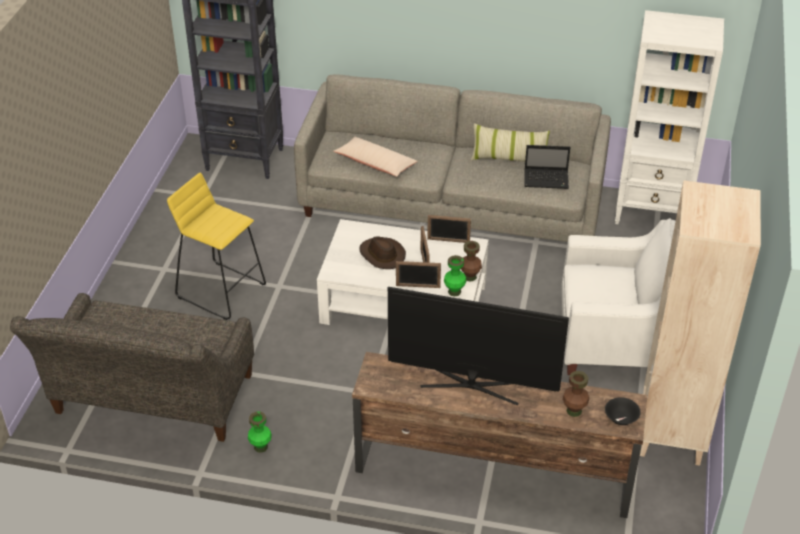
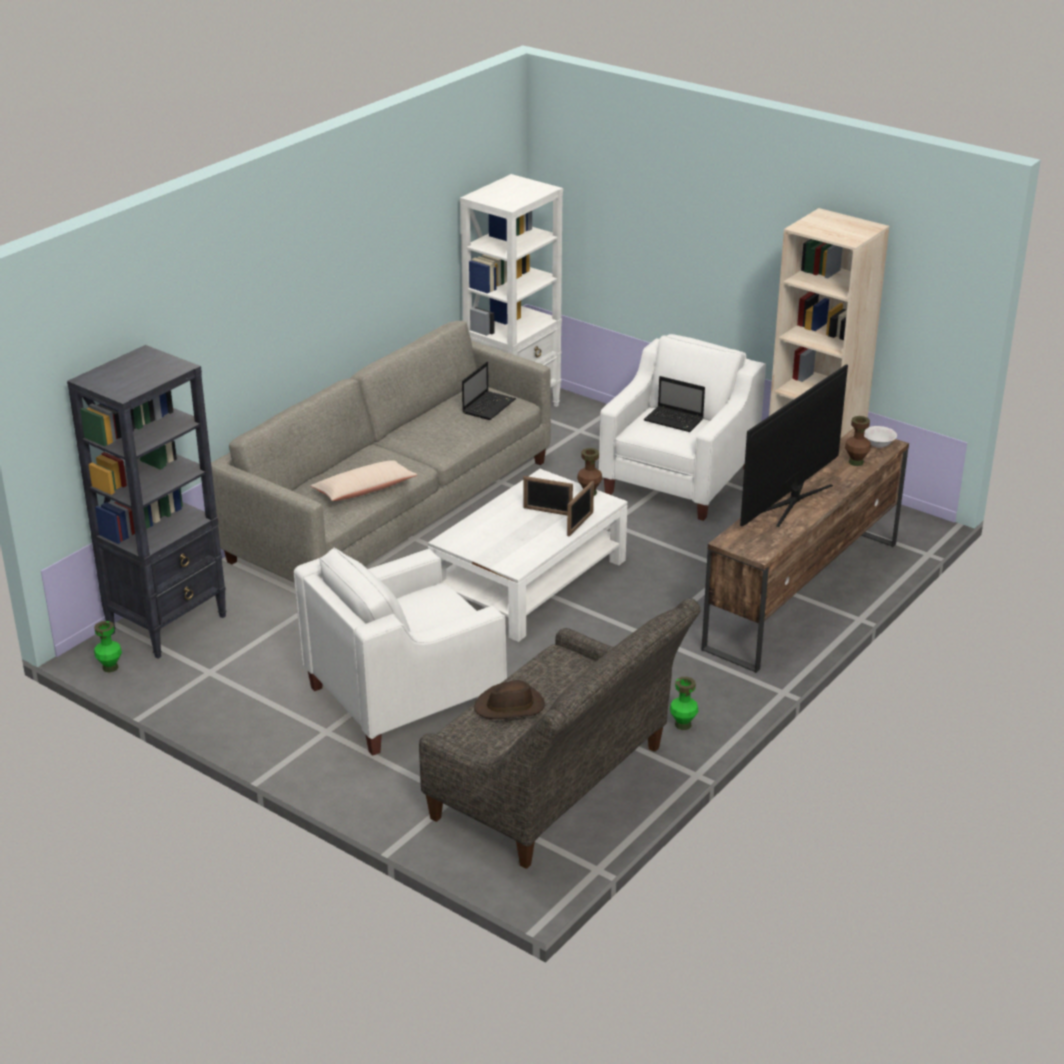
camera: 65 degrees left, 10 degrees down
yellow stool [167,173,266,320] -> white armchair [294,548,507,756]
brown hat [359,237,406,269] -> brown hat moved to [474,680,545,719]
picture frame [427,215,471,243] -> none
green vase [444,255,466,296] -> green vase moved to [94,621,122,672]
pillow [471,123,550,162] -> none
black bowl [605,397,641,425] -> white bowl [864,426,897,448]
none -> laptop [644,376,705,432]

